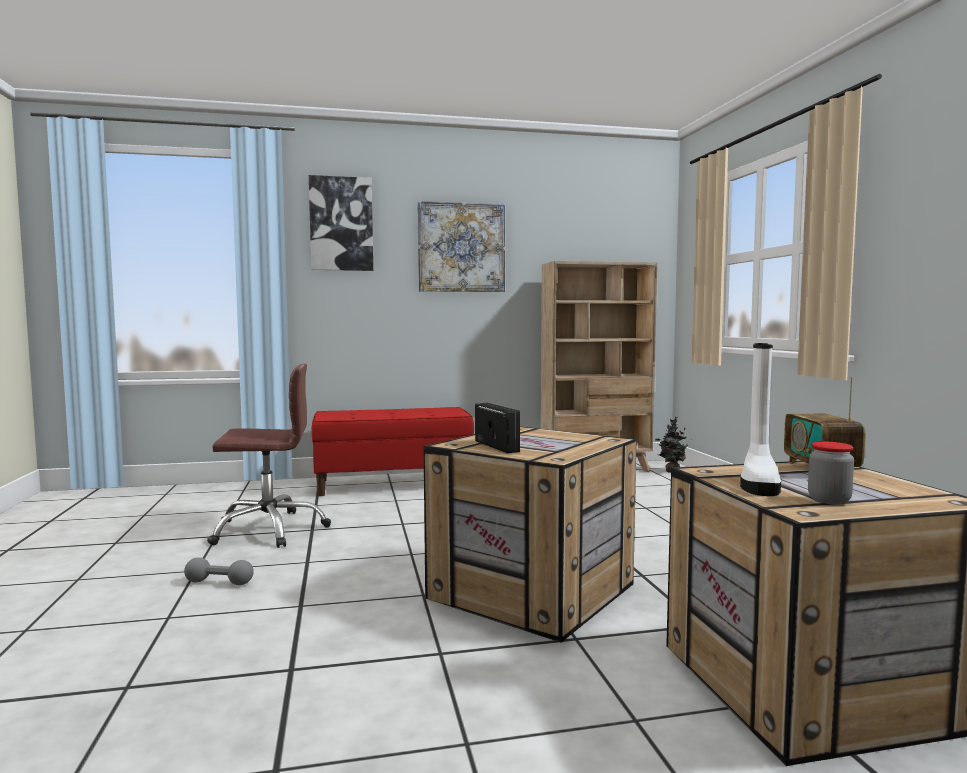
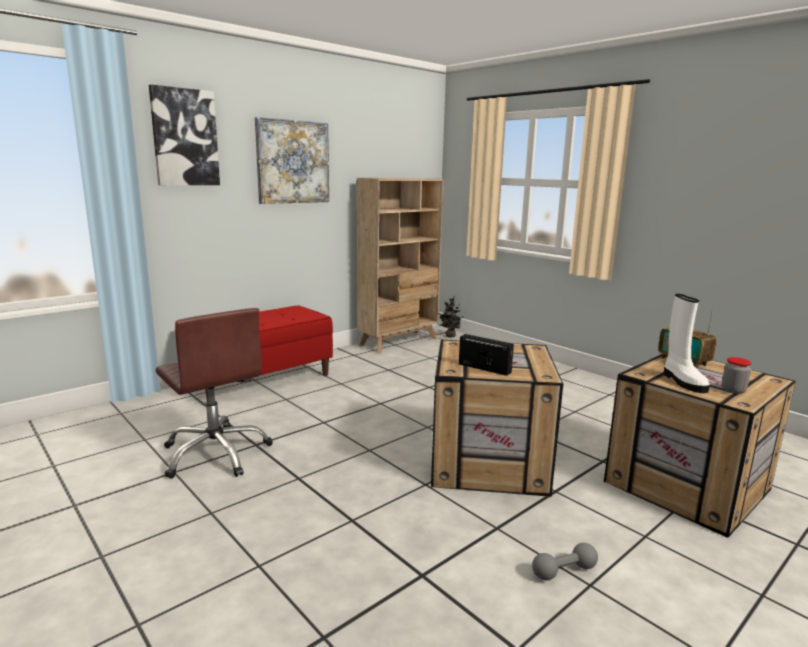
camera: 30 degrees left, 10 degrees up
grey dumbbell [184,557,254,585] -> grey dumbbell moved to [532,543,598,580]
brown office chair [207,363,331,548] -> brown office chair turned 90 degrees clockwise [156,308,273,479]

